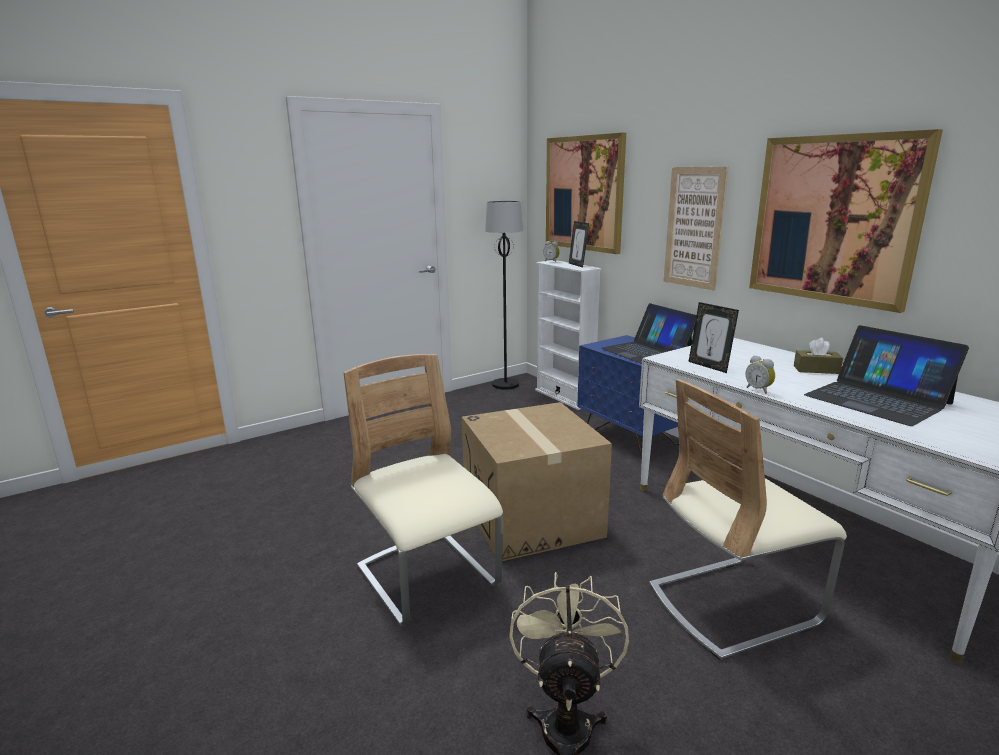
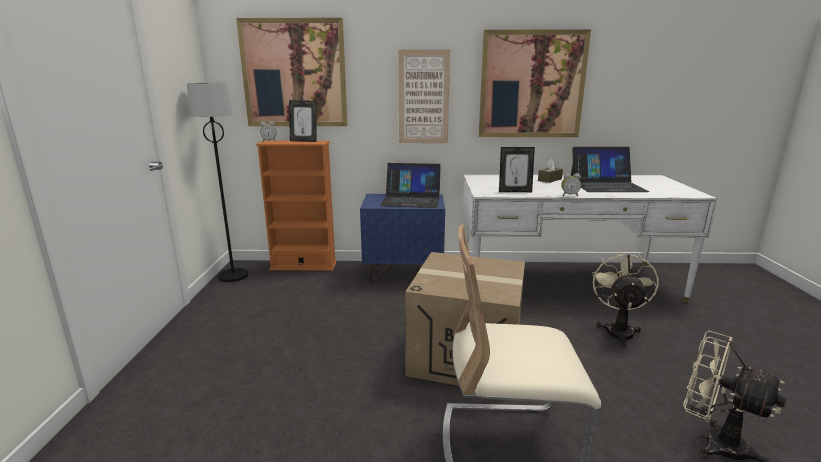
camera: 55 degrees left, 0 degrees up
white bookcase [535,260,601,410] -> orange bookcase [256,141,337,271]
beige chair [650,379,847,660] -> beige fan [593,251,659,348]

